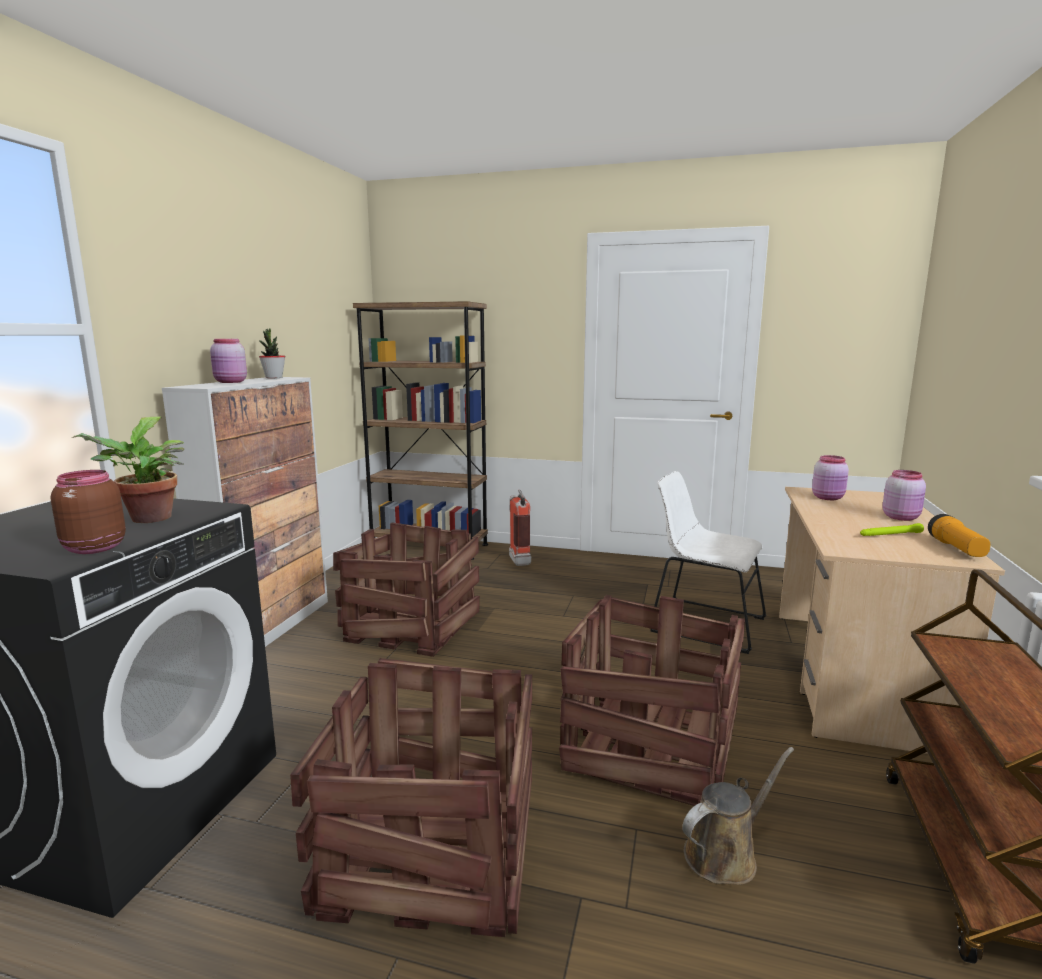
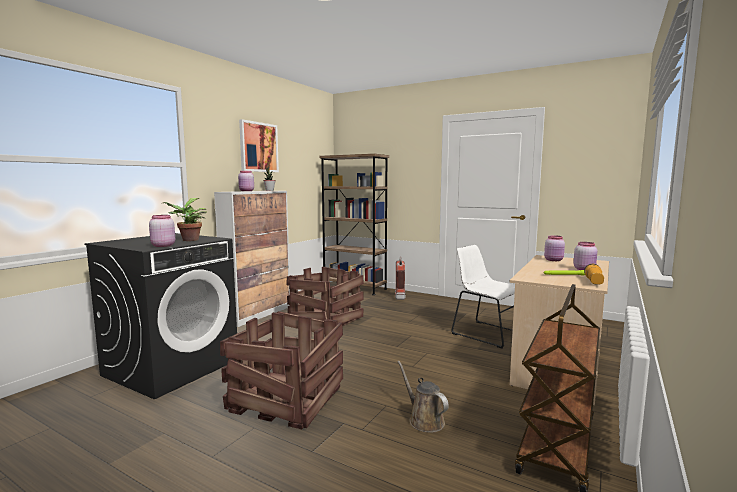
camera: 15 degrees right, 5 degrees down
brown jar [51,470,126,554] -> pink jar [149,215,175,247]
crate [559,595,745,806] -> none
brown watering can [682,747,794,885] -> brown watering can turned 105 degrees counterclockwise [397,361,449,433]
none -> picture [239,119,279,172]

